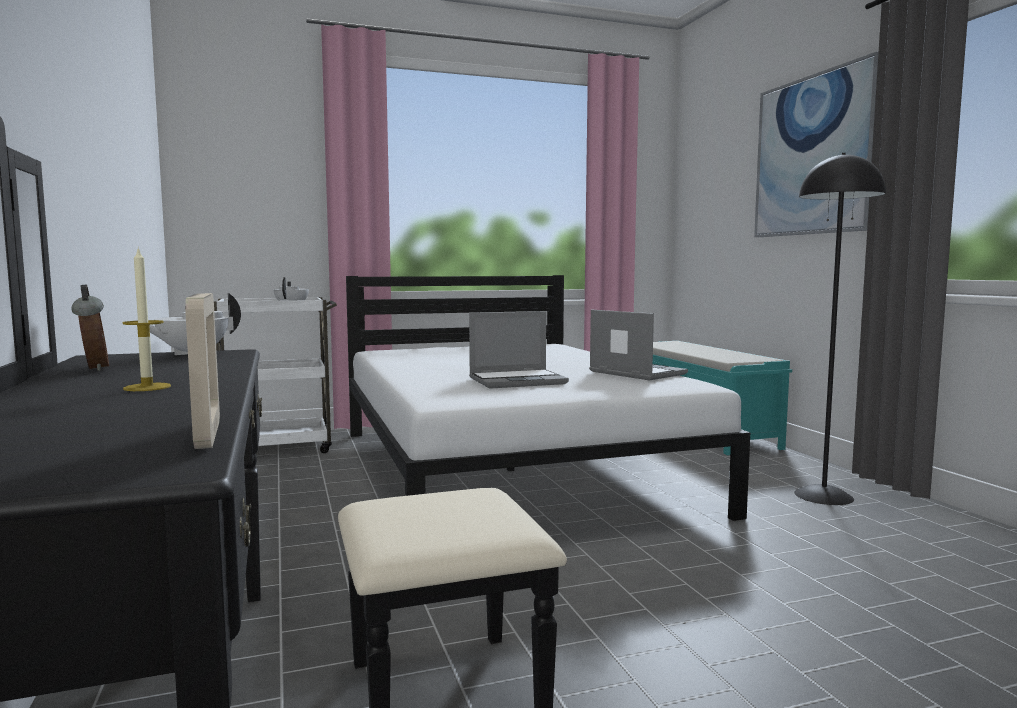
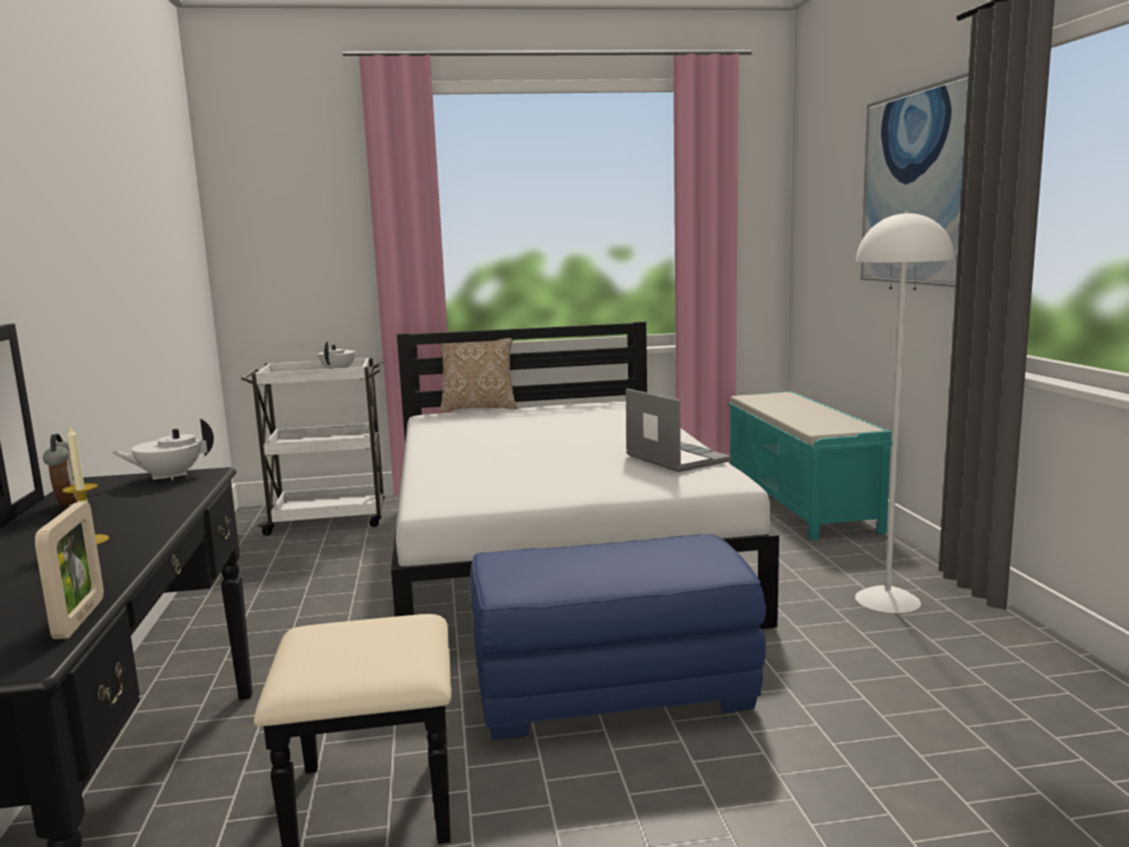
camera: 10 degrees right, 5 degrees up
laptop [469,311,569,389] -> none
black floor lamp [794,153,886,505] -> white floor lamp [855,211,954,613]
none -> pillow [440,338,518,413]
none -> blue ottoman [470,534,766,740]

